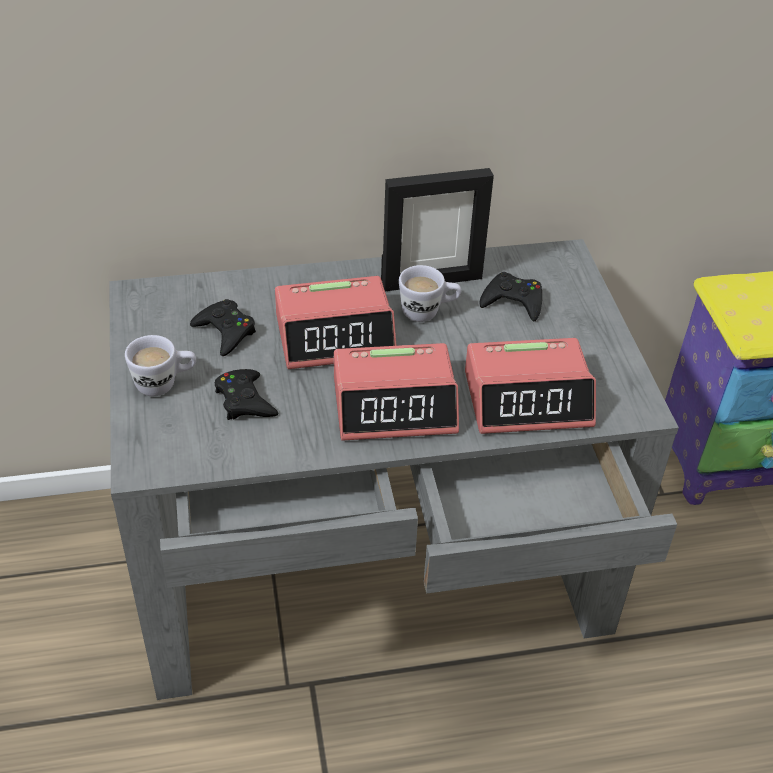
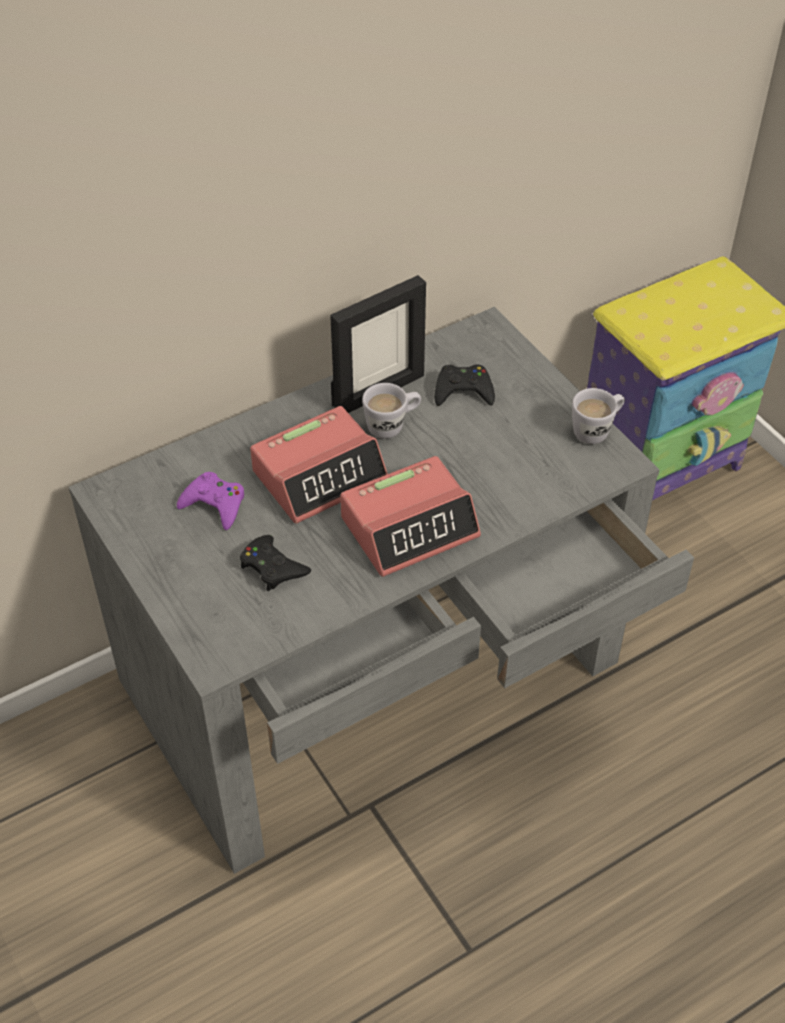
camera: 20 degrees left, 5 degrees up
white mug [125,335,196,396] -> white mug moved to [572,388,625,444]
black game controller [190,299,256,356] -> purple game controller [177,472,244,530]
alarm clock [465,338,596,434] -> none

